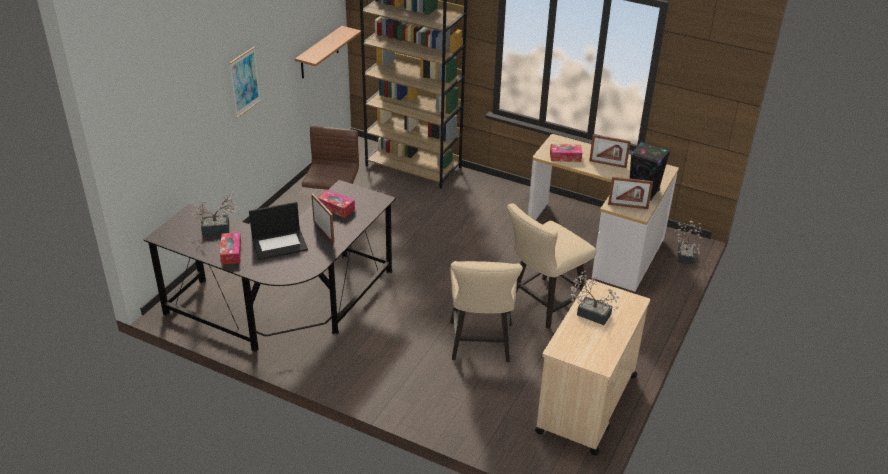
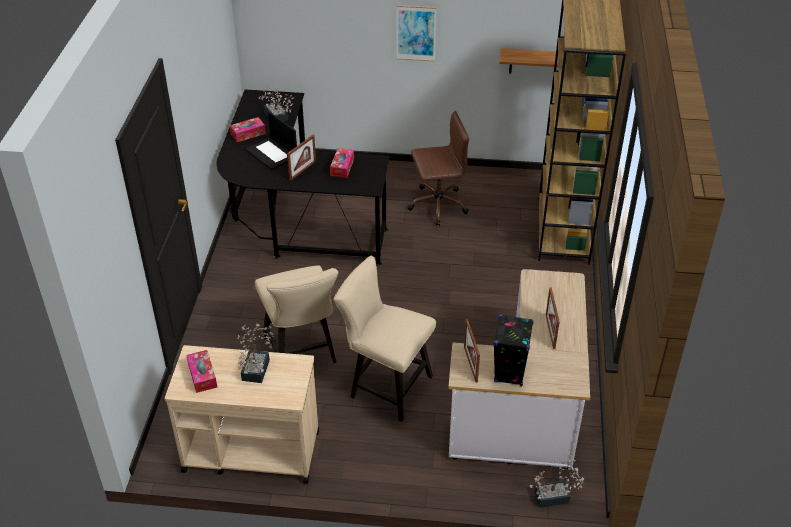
camera: 70 degrees right, 5 degrees up
beige chair [450,261,523,362] -> beige chair turned 90 degrees counterclockwise [255,265,338,363]
tissue box [550,144,582,162] -> tissue box moved to [186,350,217,393]

